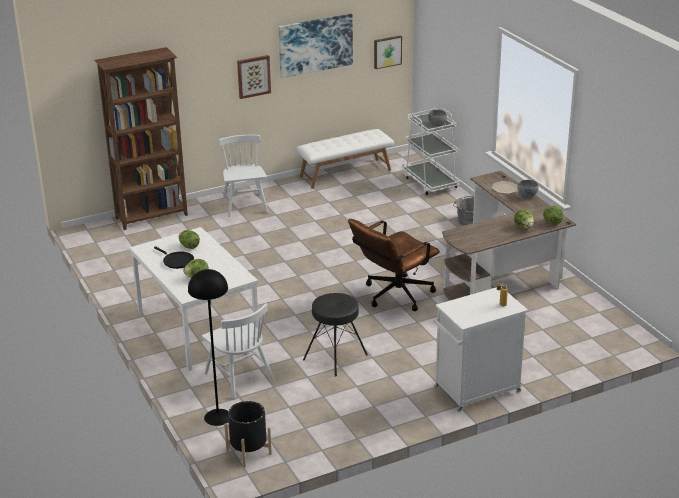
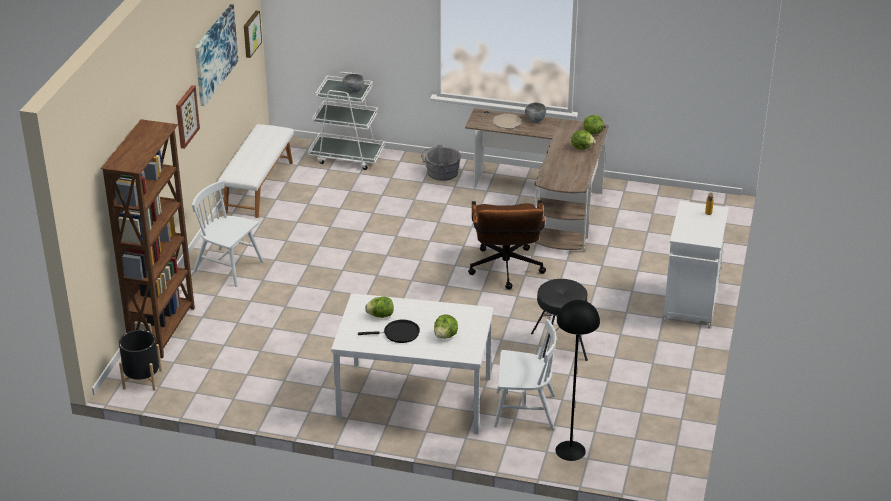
camera: 50 degrees left, 5 degrees up
black planter [224,401,272,467] -> black planter moved to [119,330,162,391]

